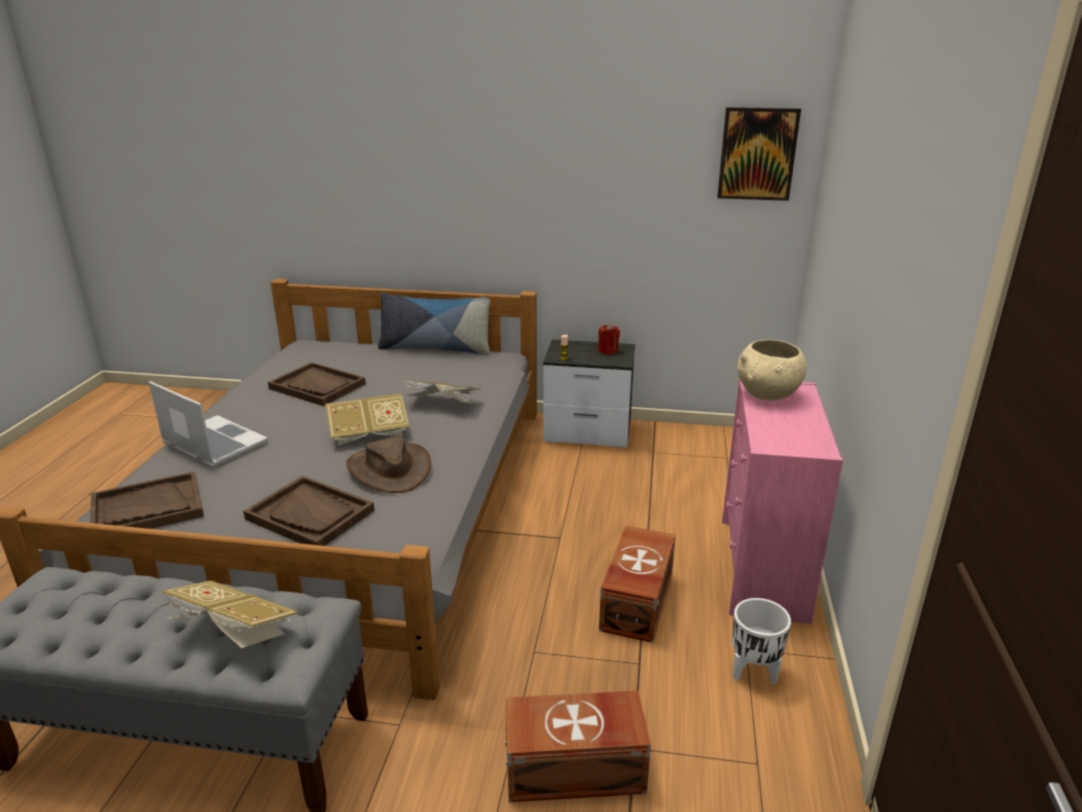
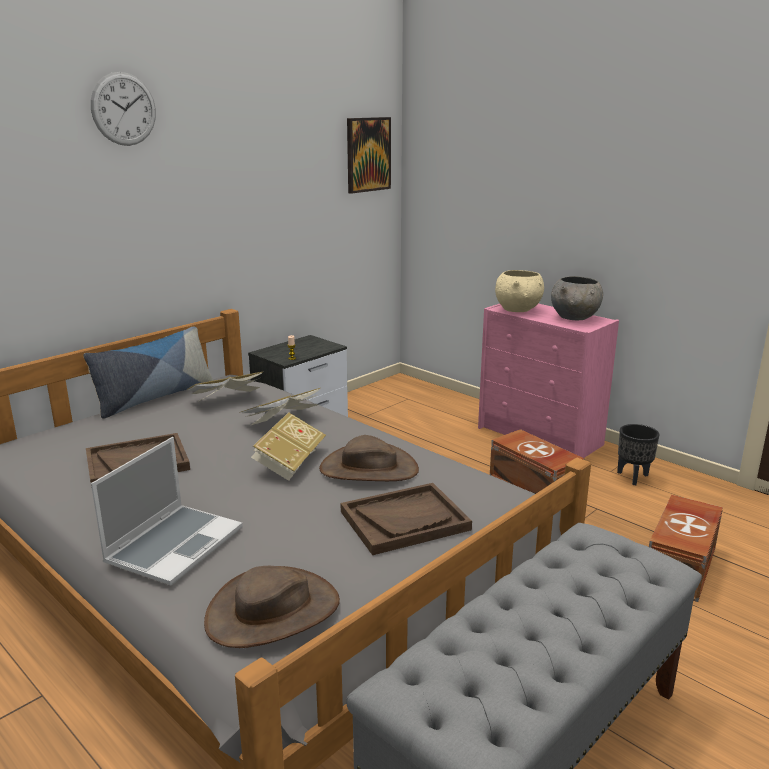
camera: 55 degrees left, 5 degrees down
brown tray [90,471,204,529] -> brown hat [204,566,340,648]
laptop [149,381,268,468] -> laptop turned 135 degrees clockwise [91,437,243,585]
book [161,581,298,648] -> book moved to [187,372,262,401]
red candle [598,324,620,355] -> none
white planter [732,598,791,685] -> black planter [617,424,660,485]
none -> wall clock [91,72,156,146]
none -> grey bowl [551,276,603,320]

